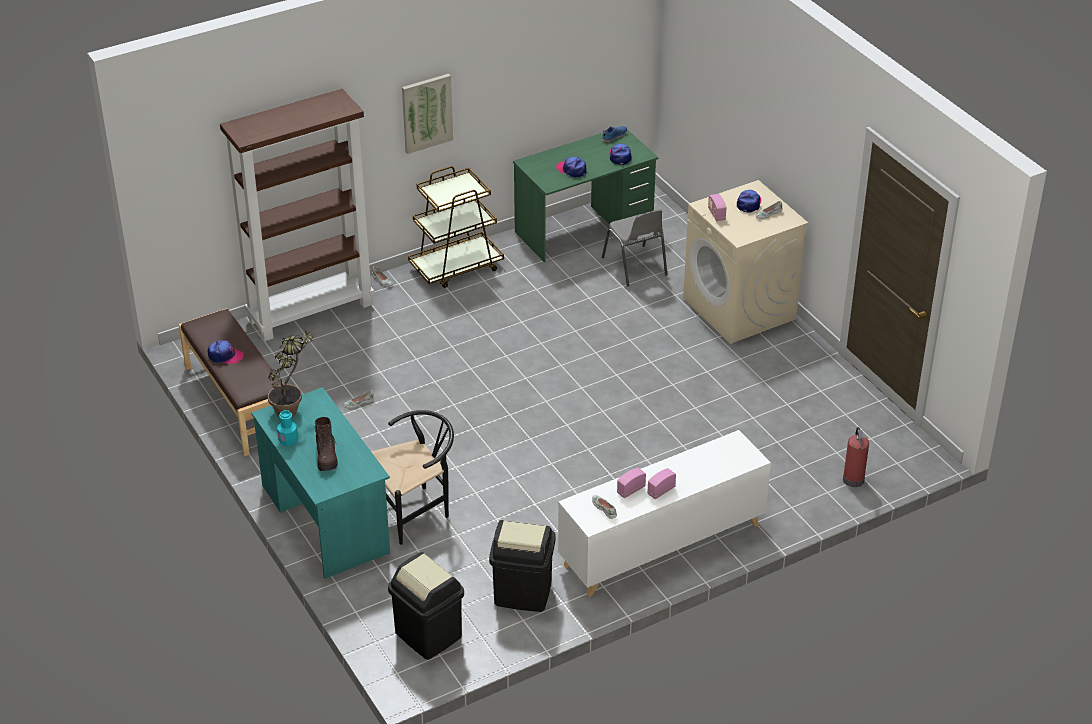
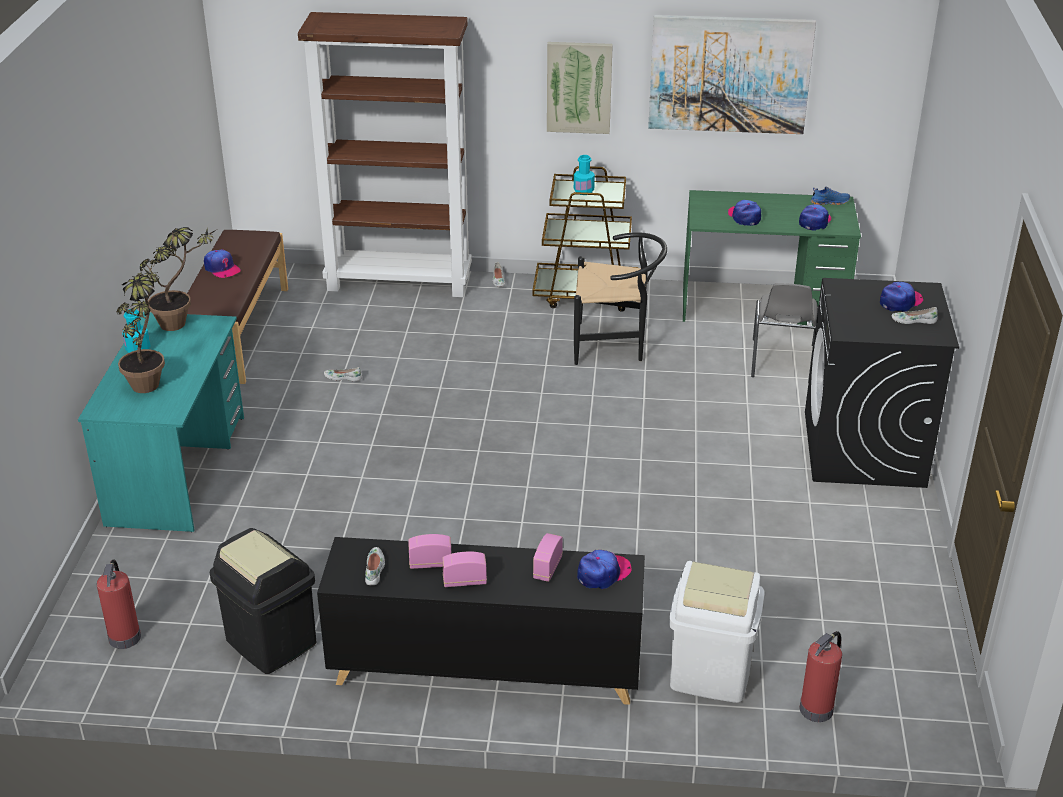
camera: 35 degrees right, 5 degrees down
brown boot [315,417,338,471] -> potted plant [116,263,165,393]
black chair [371,410,454,545] -> black chair moved to [574,232,667,365]
black trash can [388,552,464,660] -> fire extinguisher [97,560,141,649]
white cabinet [558,430,771,597] -> black cabinet [317,537,645,705]
beige washing machine [683,180,808,344] -> black washing machine [805,278,959,488]
radio [708,194,726,221] -> radio moved to [533,533,563,582]
none -> turquoise bottle [574,155,595,193]
none -> cap [577,550,631,589]
none -> picture [648,15,816,134]
none -> white trash can [669,561,765,703]

